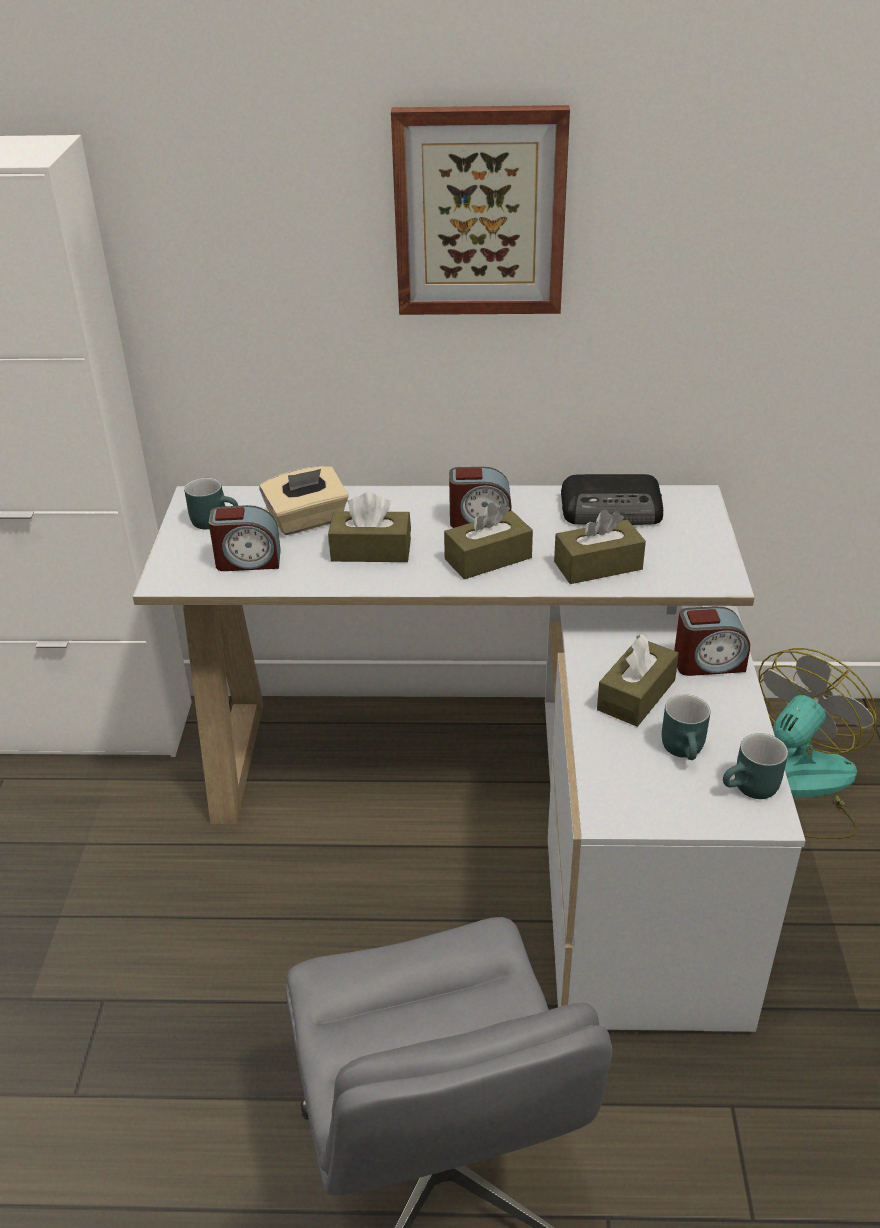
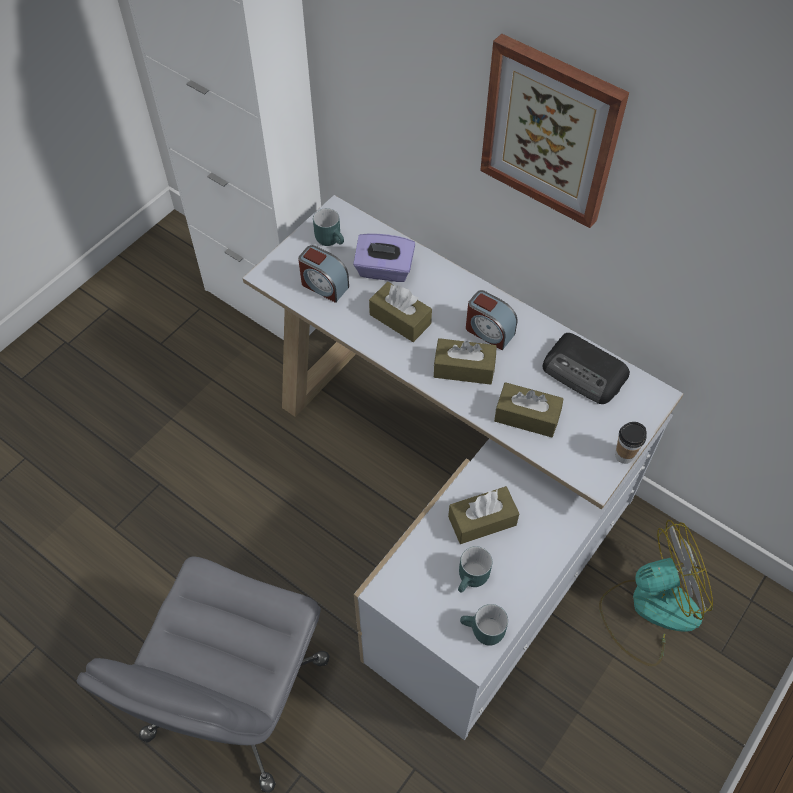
camera: 35 degrees right, 20 degrees up
beige tissue box [259,466,348,535] -> purple tissue box [353,233,415,282]
alarm clock [674,606,750,676] -> none
none -> cup [615,422,647,464]

